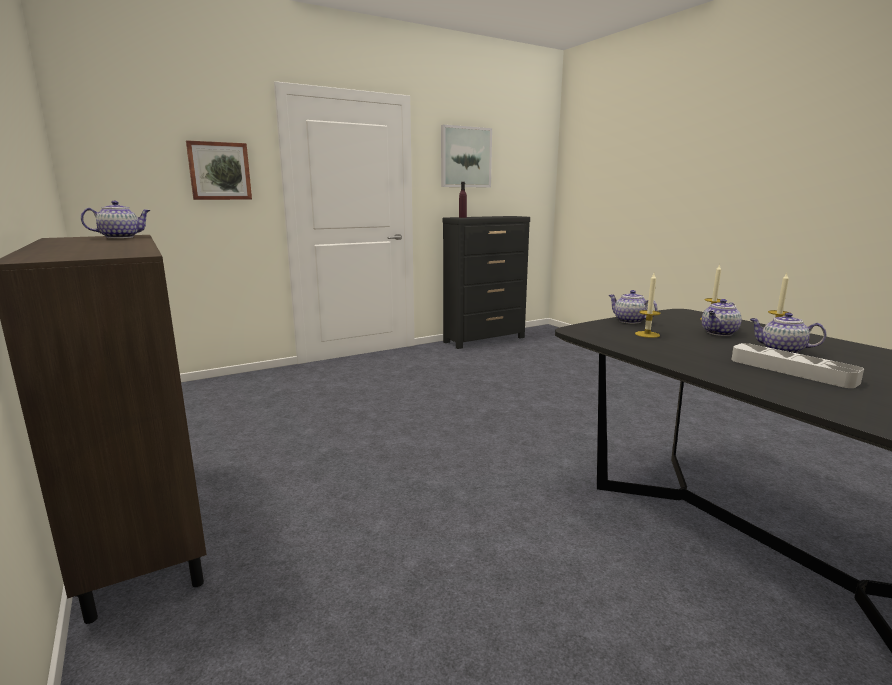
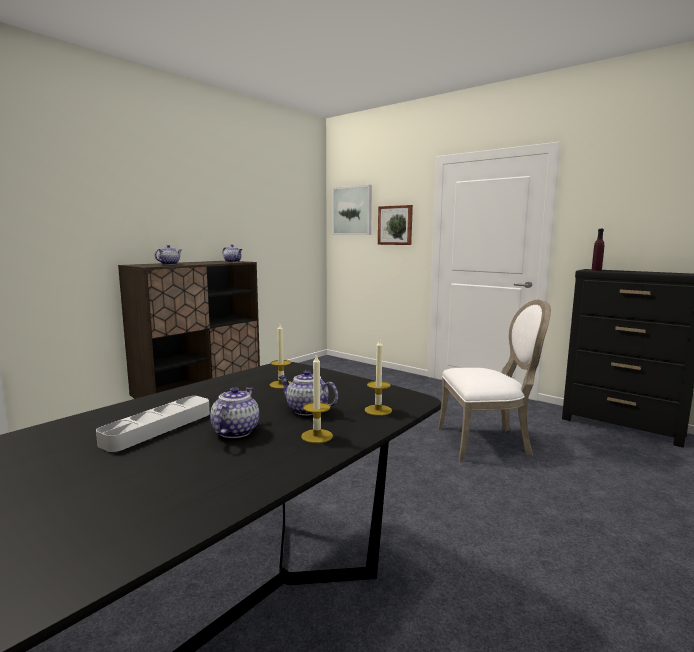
camera: 70 degrees right, 5 degrees down
picture [441,125,492,187] -> picture moved to [332,185,372,235]
teapot [609,290,657,324] -> teapot moved to [155,245,181,265]
none -> white chair [438,300,551,462]

